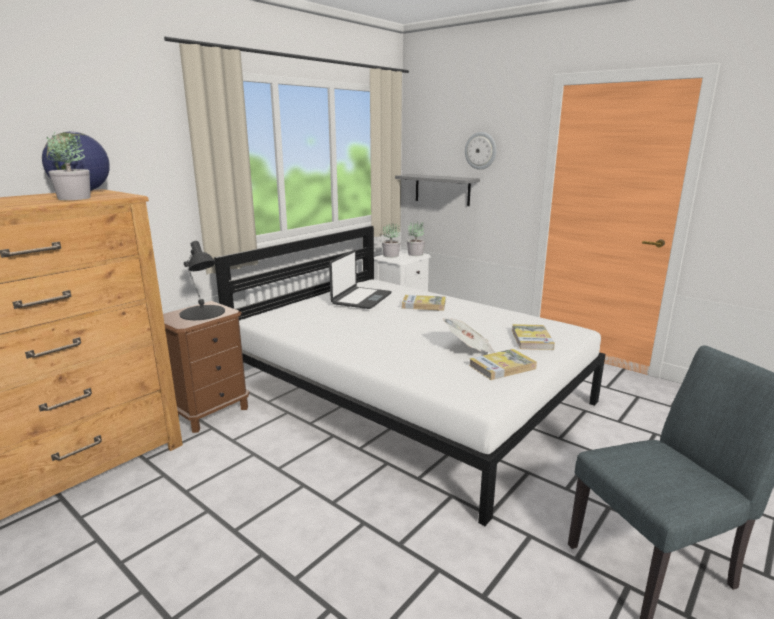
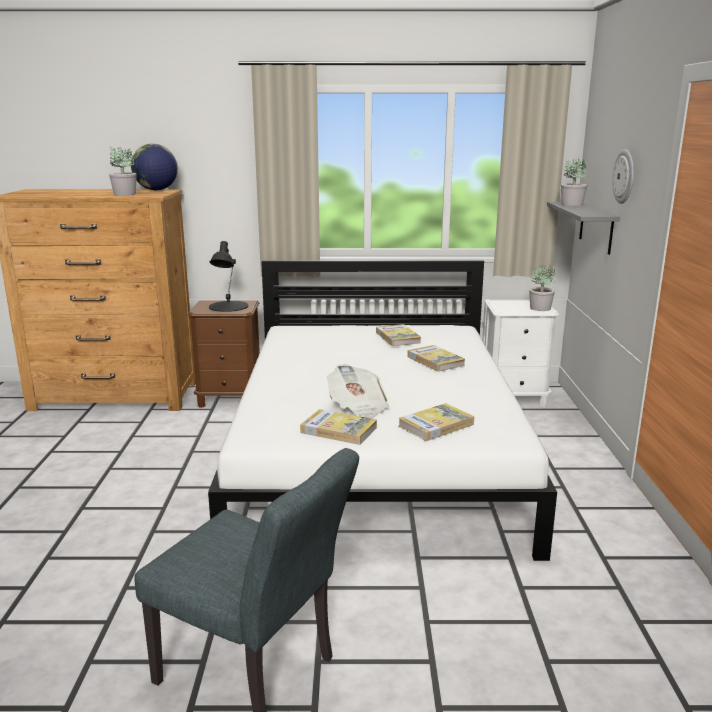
camera: 50 degrees right, 0 degrees up
laptop [329,250,392,309] -> book [376,324,421,346]
potted plant [382,224,400,258] -> potted plant moved to [561,158,587,206]

